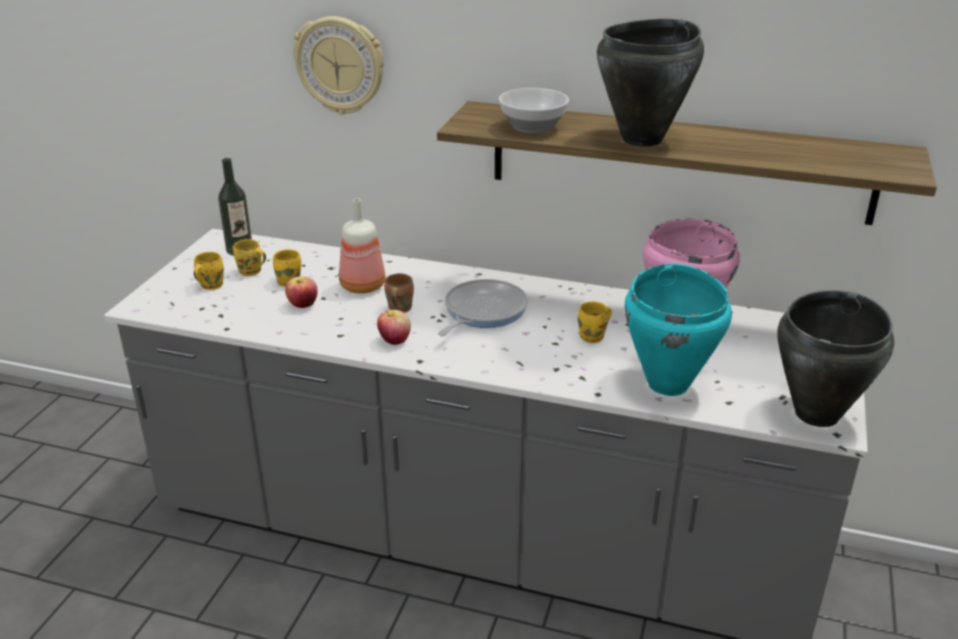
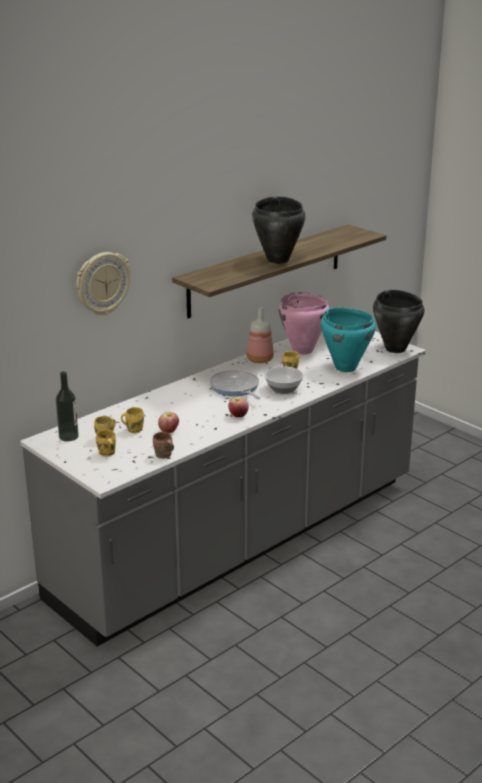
camera: 60 degrees left, 5 degrees down
bottle [339,199,385,294] -> bottle moved to [246,307,274,363]
brown mug [384,273,414,313] -> brown mug moved to [153,432,174,459]
bowl [499,88,569,134] -> bowl moved to [264,366,303,394]

